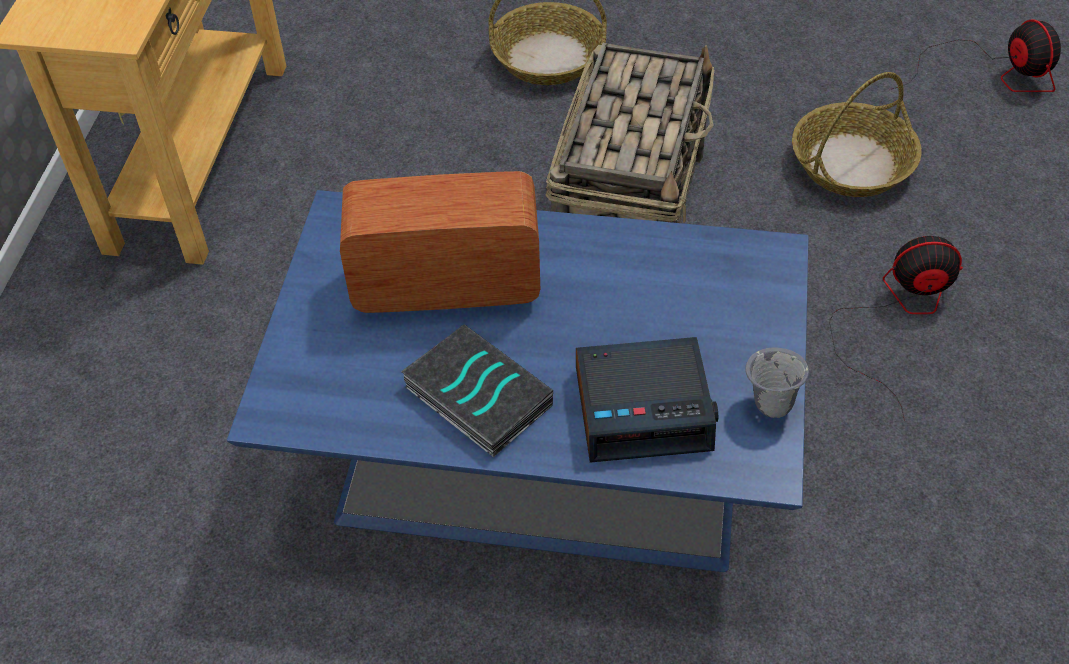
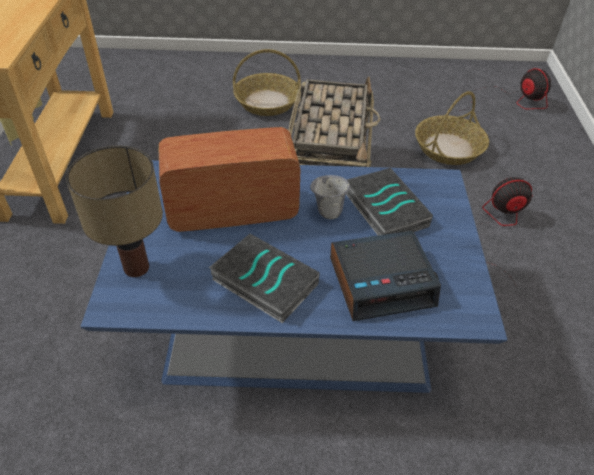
camera: 10 degrees left, 5 degrees down
grey mug [745,348,809,418] -> grey mug moved to [310,175,350,219]
none -> table lamp [66,146,163,277]
none -> book [346,168,433,235]

